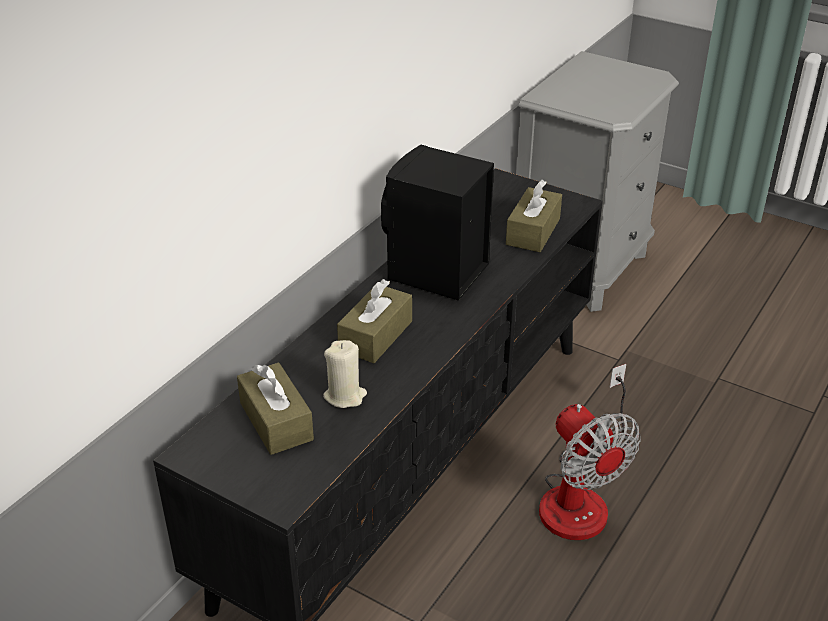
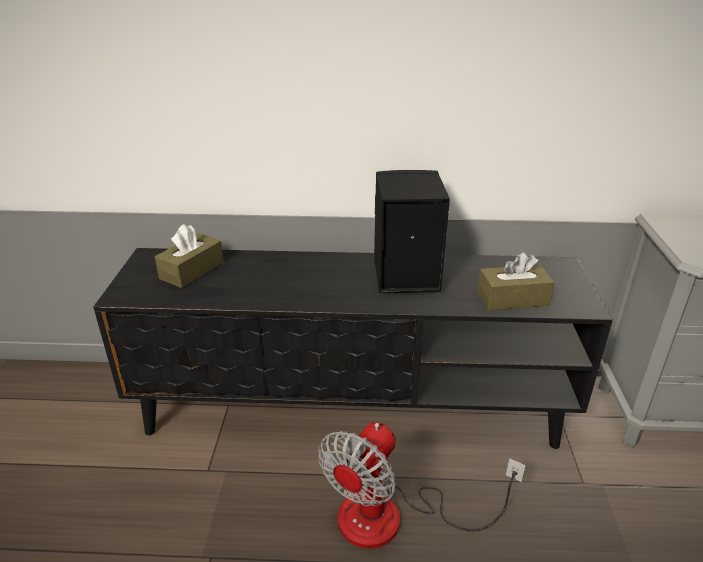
camera: 60 degrees right, 5 degrees down
beige candle [323,340,367,408] -> none
brown tissue box [337,279,412,363] -> none

